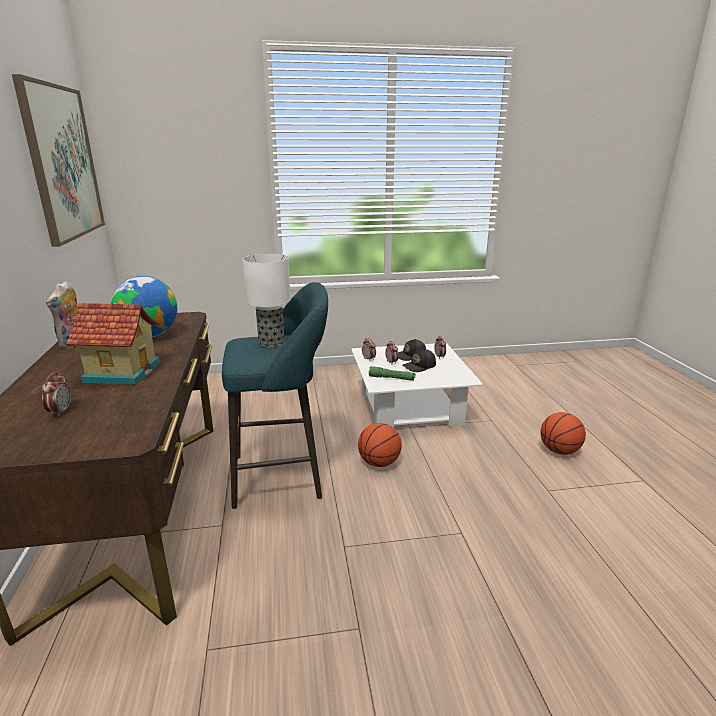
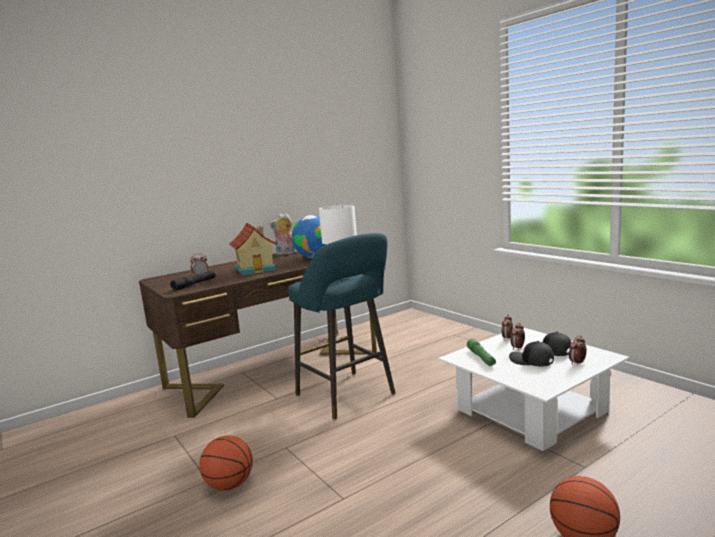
camera: 65 degrees right, 10 degrees down
picture [12,74,105,247] -> none
basketball [358,423,402,467] -> basketball moved to [199,435,253,491]
none -> black flashlight [170,271,215,291]

